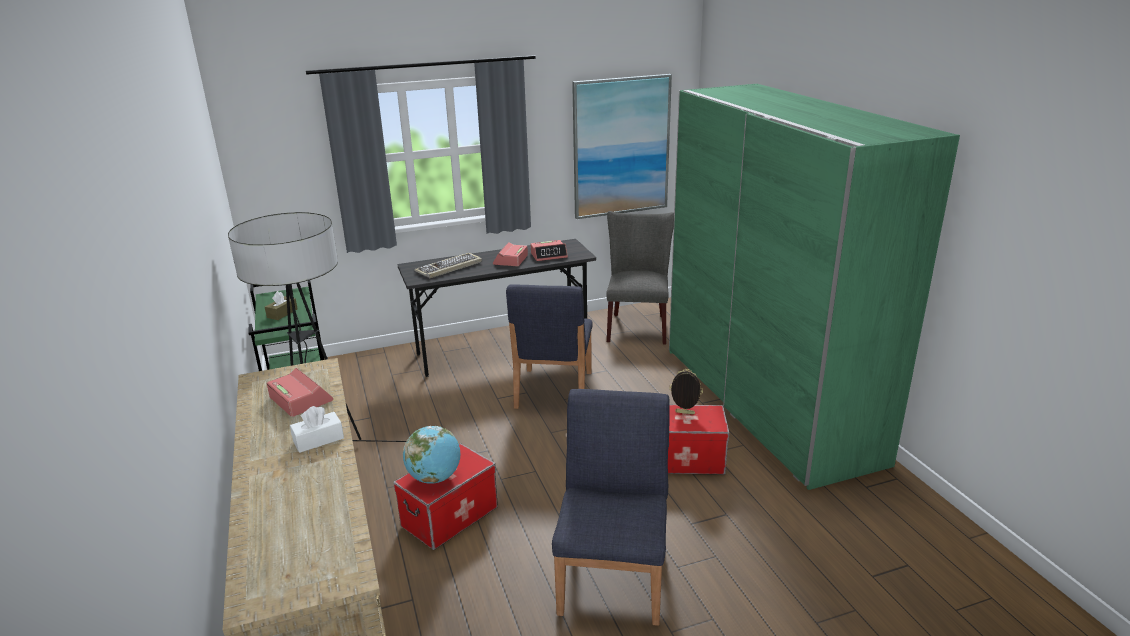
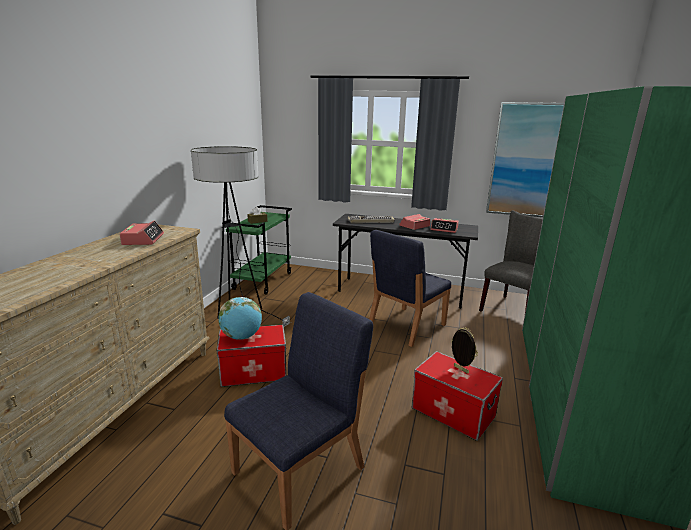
camera: 35 degrees right, 5 degrees down
white tissue box [290,406,344,453] -> none

